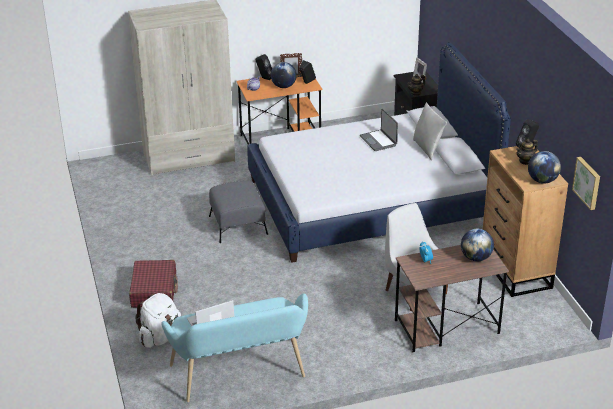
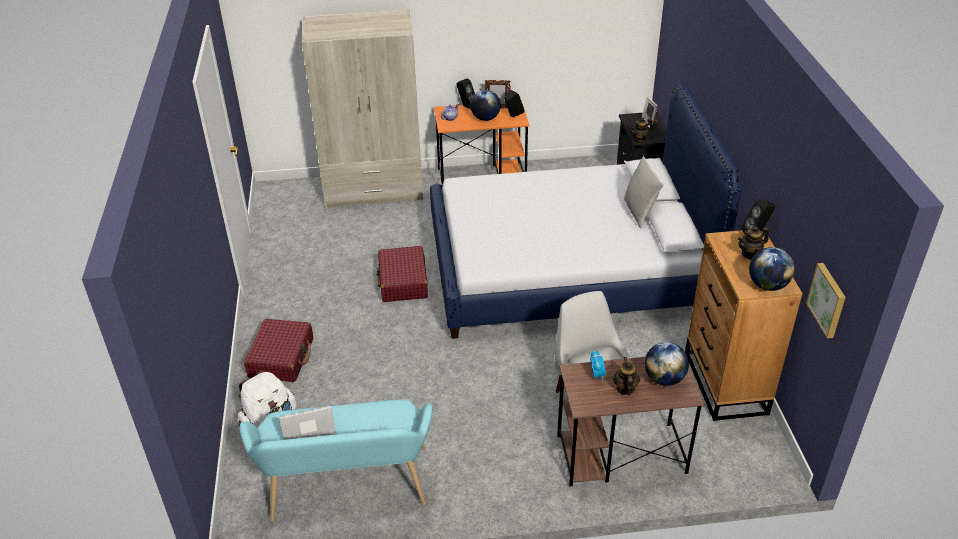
camera: 10 degrees right, 5 degrees up
grey ottoman [209,181,268,243] -> red suitcase [377,246,428,302]
laptop [360,109,398,151] -> none
none -> teapot [613,357,640,395]

